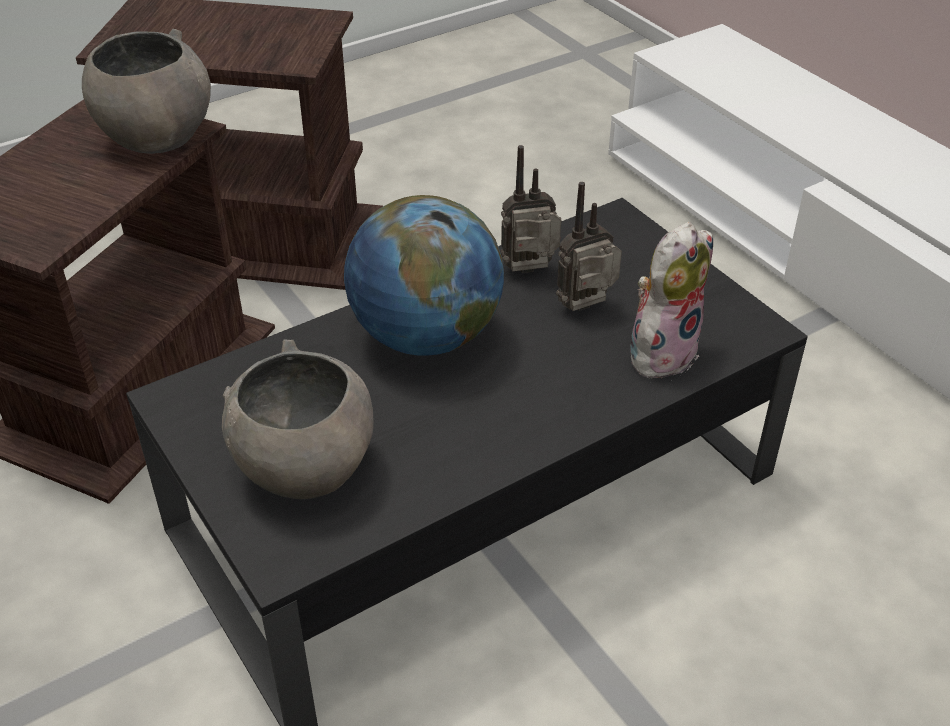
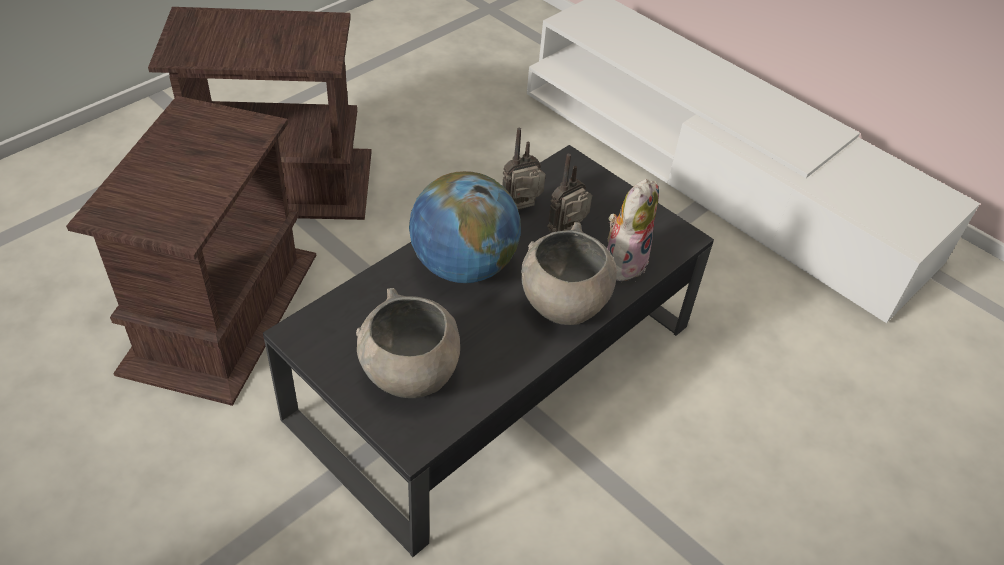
camera: 15 degrees left, 5 degrees up
grey bowl [82,29,211,154] -> grey bowl moved to [521,222,617,325]

